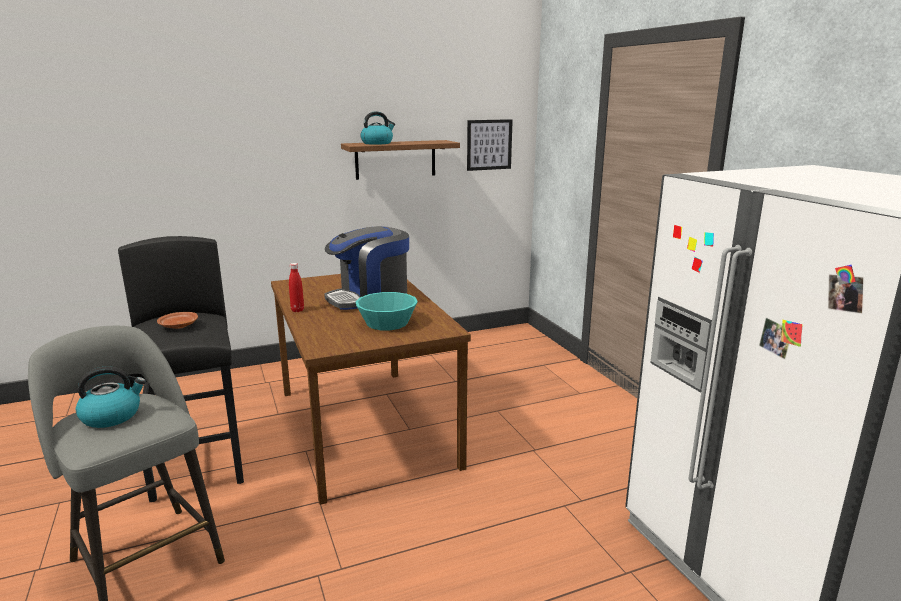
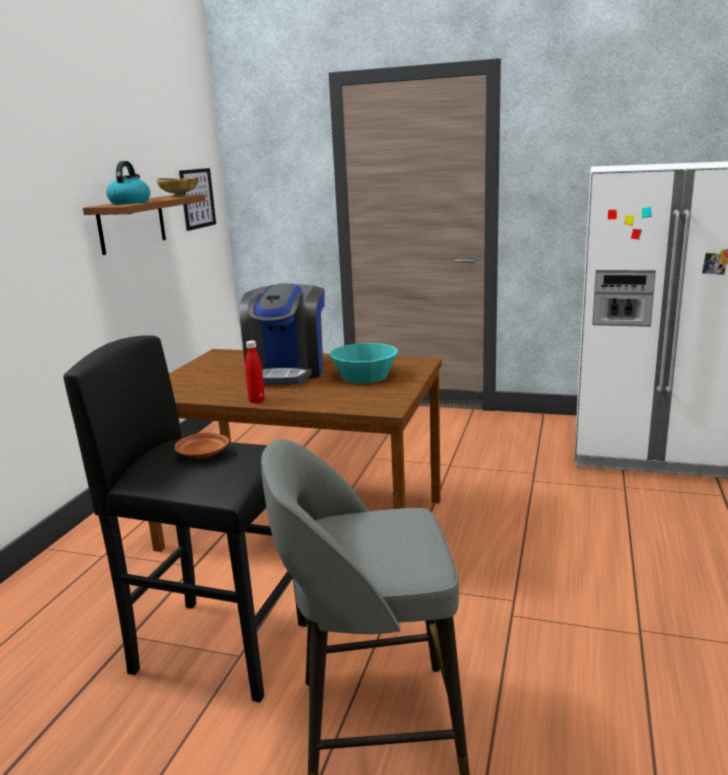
camera: 50 degrees left, 0 degrees up
kettle [76,366,146,428] -> none
none -> beige bowl [157,177,198,196]

